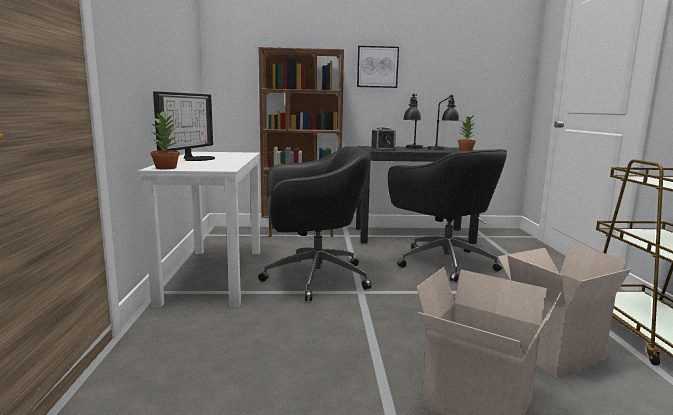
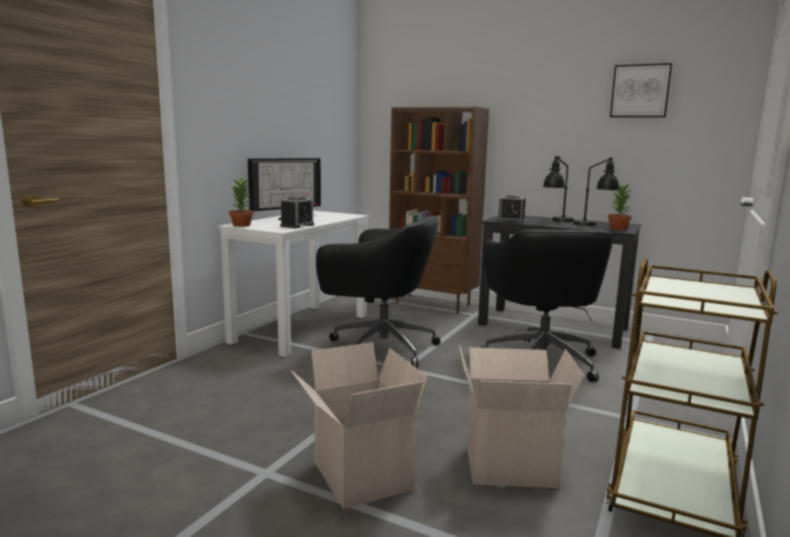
camera: 30 degrees right, 0 degrees up
picture [357,46,399,88] -> picture moved to [610,63,672,117]
none -> alarm clock [280,196,314,228]

